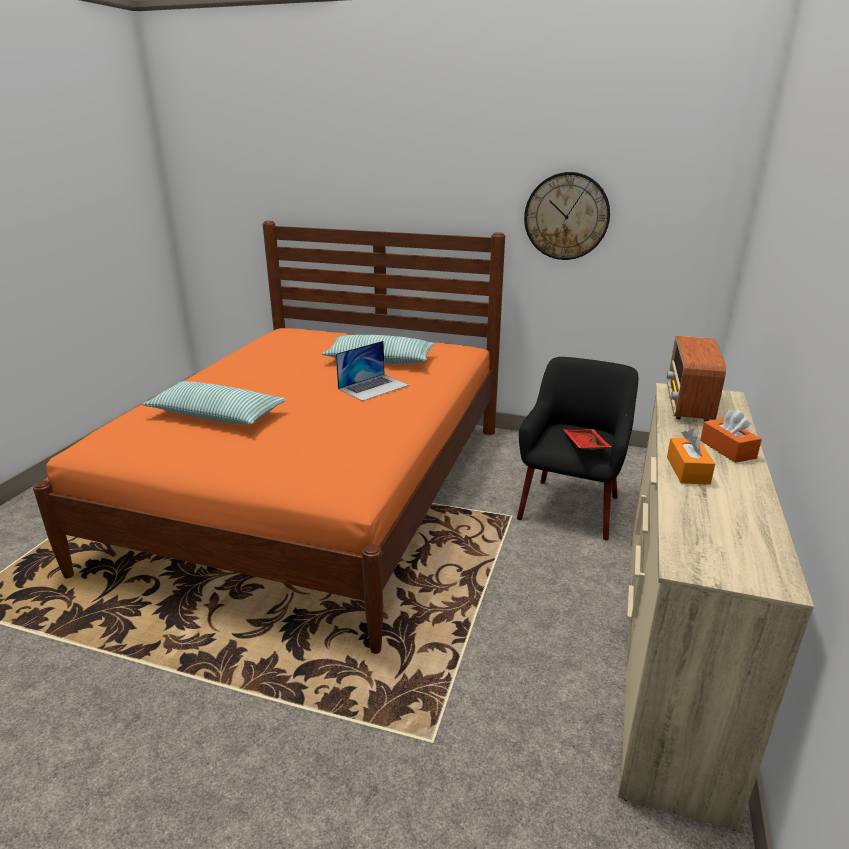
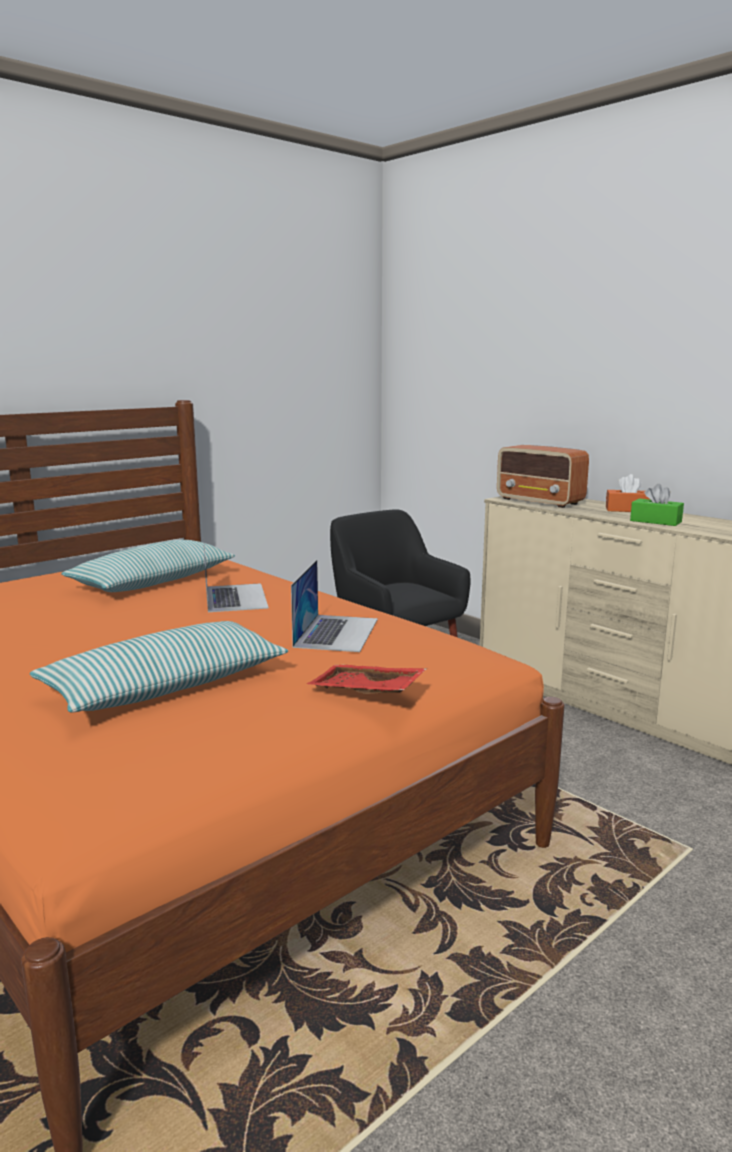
camera: 60 degrees left, 10 degrees down
wall clock [524,172,610,260] -> none
red tray [563,429,611,450] -> red tray moved to [307,665,426,694]
orange tissue box [667,429,715,485] -> green tissue box [630,484,684,526]
none -> laptop [291,560,378,652]

